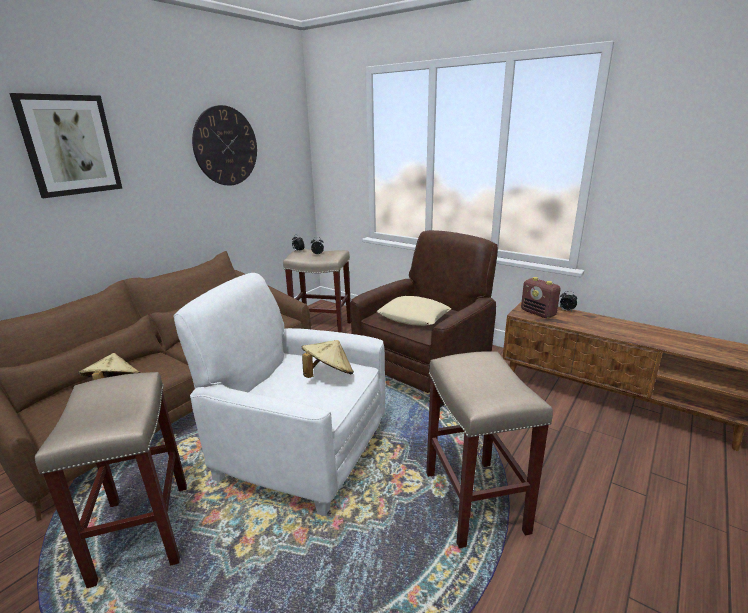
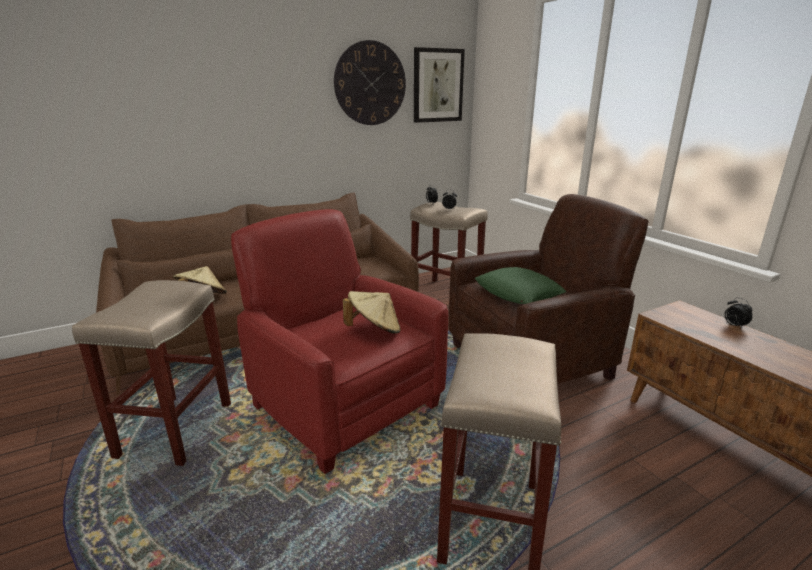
camera: 25 degrees right, 0 degrees up
picture [9,93,122,198] -> picture moved to [414,47,465,123]
white armchair [174,273,385,516] -> red armchair [231,209,448,474]
beige pillow [377,296,451,326] -> green pillow [475,267,566,304]
radio [521,277,561,318] -> none

